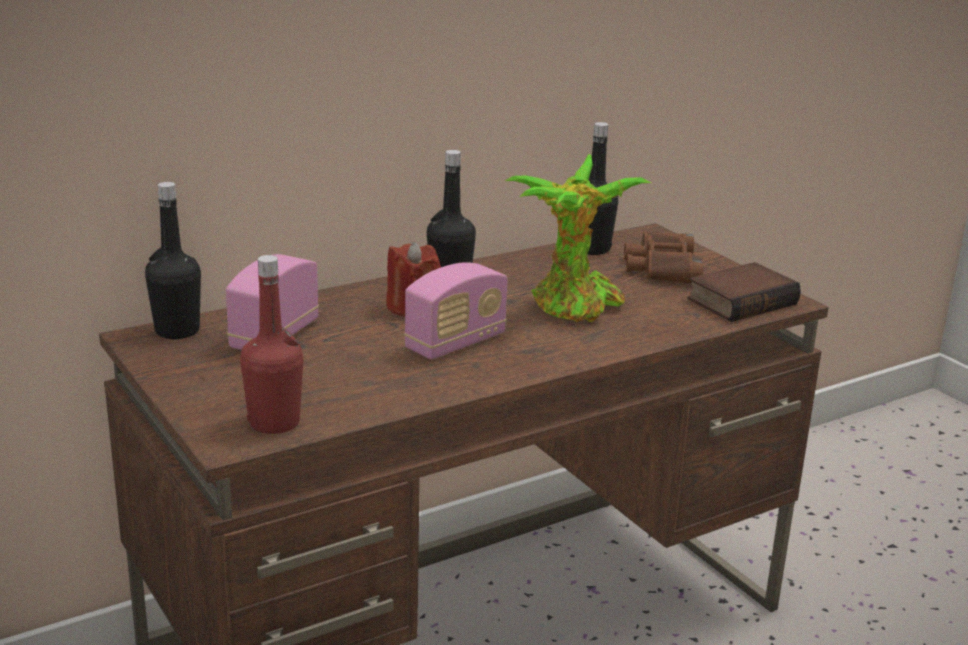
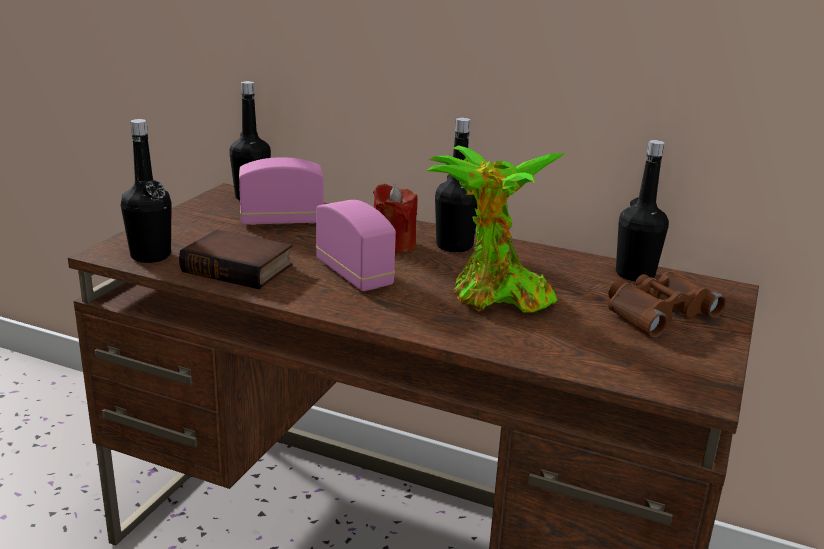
camera: 55 degrees right, 0 degrees up
red bottle [240,255,304,434] -> black bottle [121,119,172,263]
radio [404,262,507,360] -> radio turned 135 degrees counterclockwise [316,200,396,291]
book [687,262,801,322] -> book moved to [179,229,293,289]

